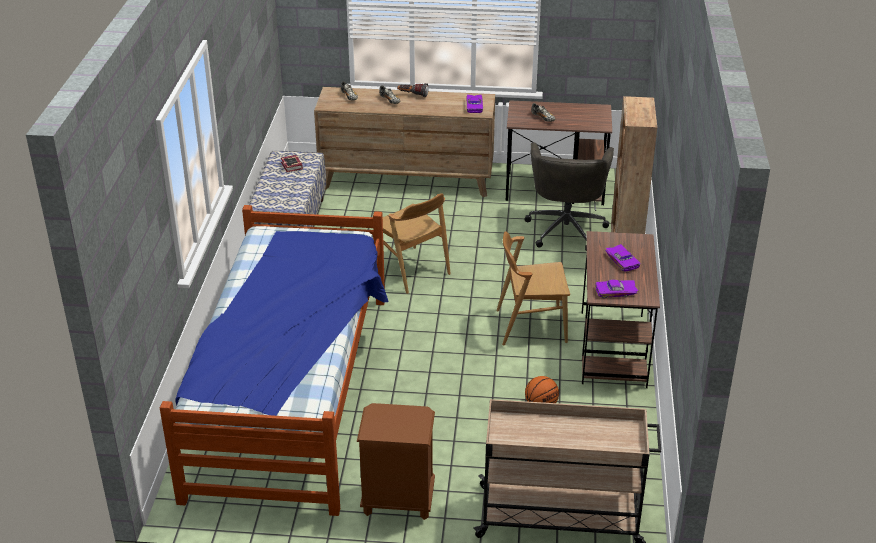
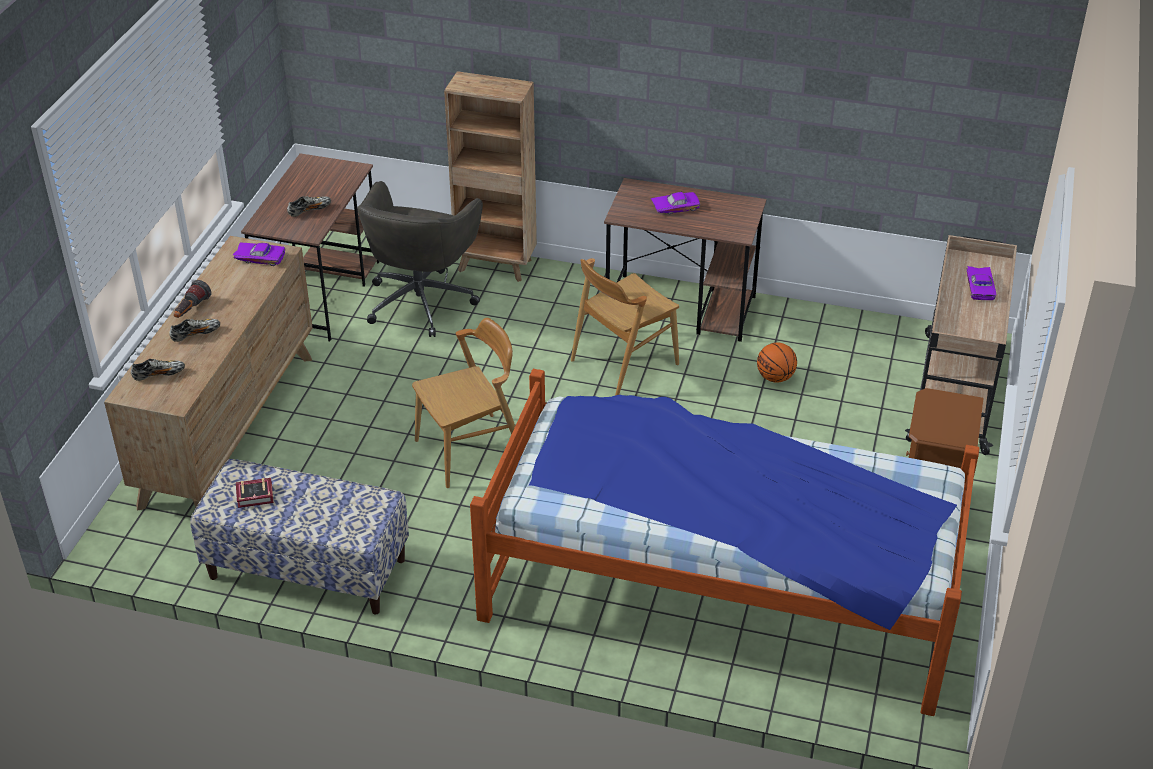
camera: 80 degrees left, 5 degrees up
brown chair [496,231,570,345] -> brown chair turned 45 degrees clockwise [571,258,679,395]
grey office chair [524,142,614,252] -> grey office chair turned 90 degrees clockwise [357,181,483,337]
purple toy car [596,280,638,298] -> purple toy car moved to [966,266,996,300]

